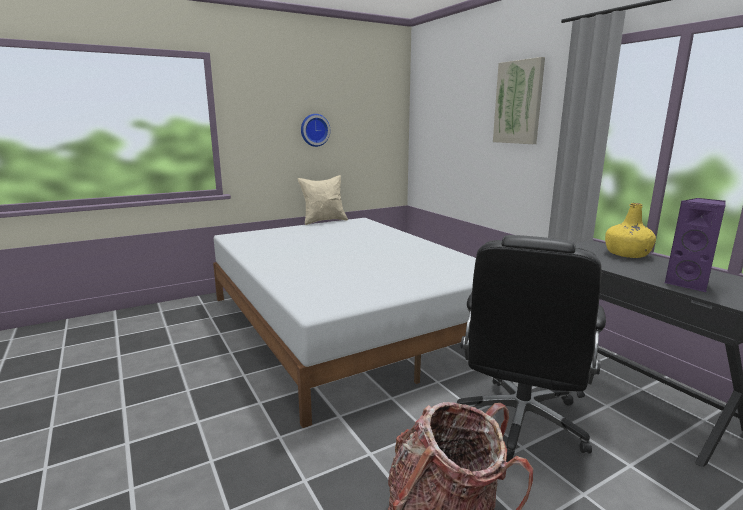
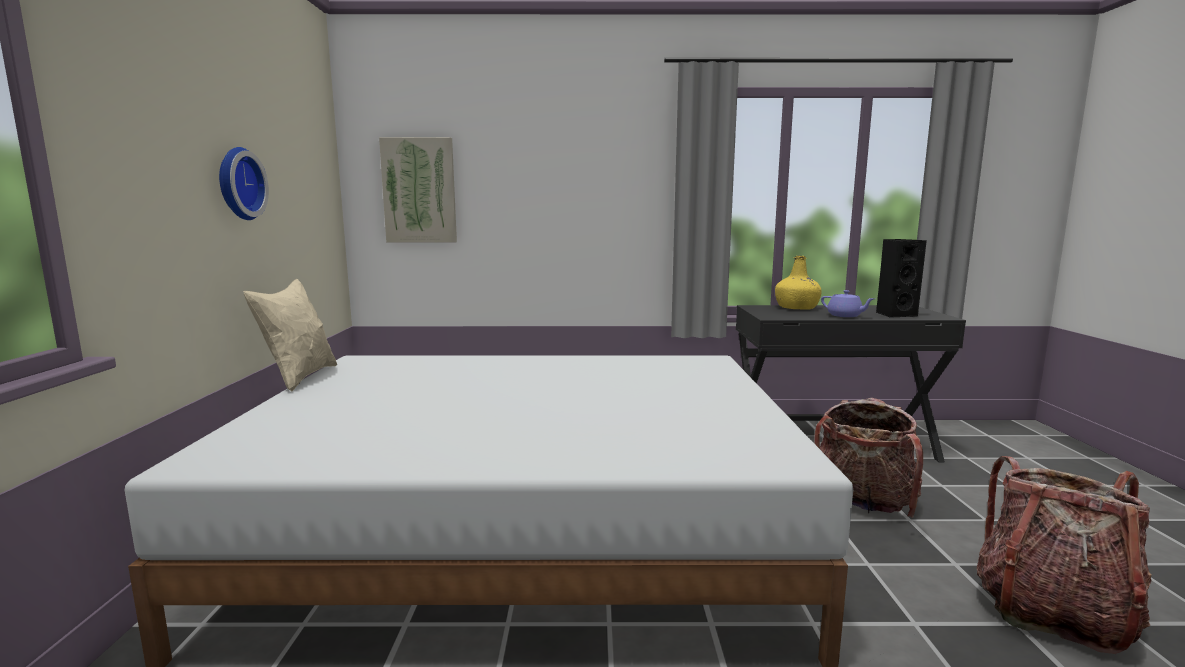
camera: 60 degrees left, 5 degrees down
black office chair [457,235,606,462] -> backpack [814,398,923,518]
picture [493,57,545,144] -> picture moved to [379,137,457,243]
purple speaker [665,198,726,292] -> black speaker [876,239,927,318]
none -> purple teapot [821,290,875,317]

